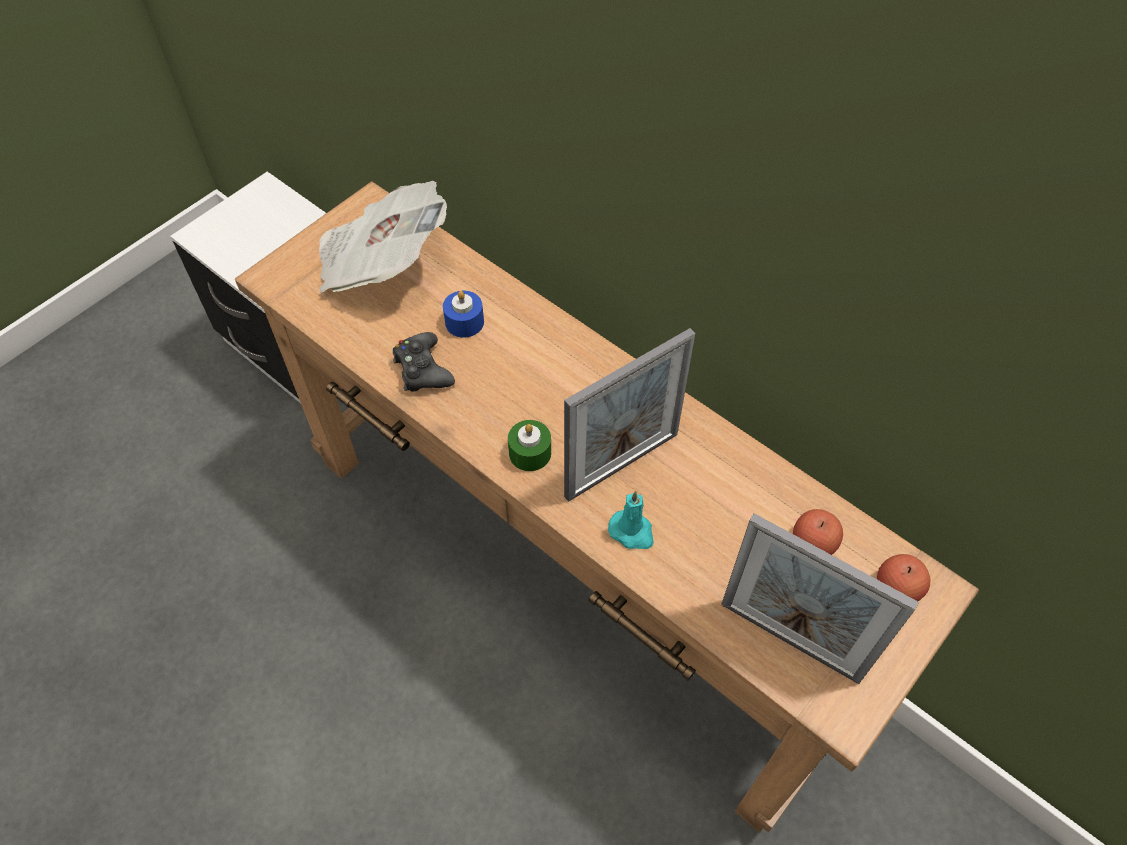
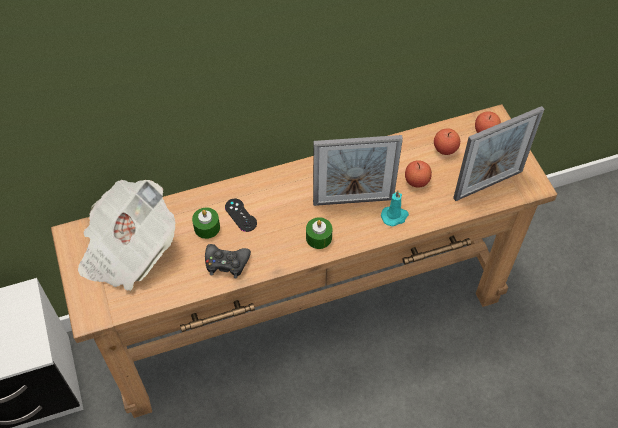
camera: 60 degrees left, 0 degrees up
blue candle [443,291,484,338] -> green candle [192,207,220,239]
picture frame [564,328,695,502] -> picture frame turned 90 degrees clockwise [313,135,403,206]
none -> black game controller [225,199,257,232]
none -> apple [405,160,432,188]

